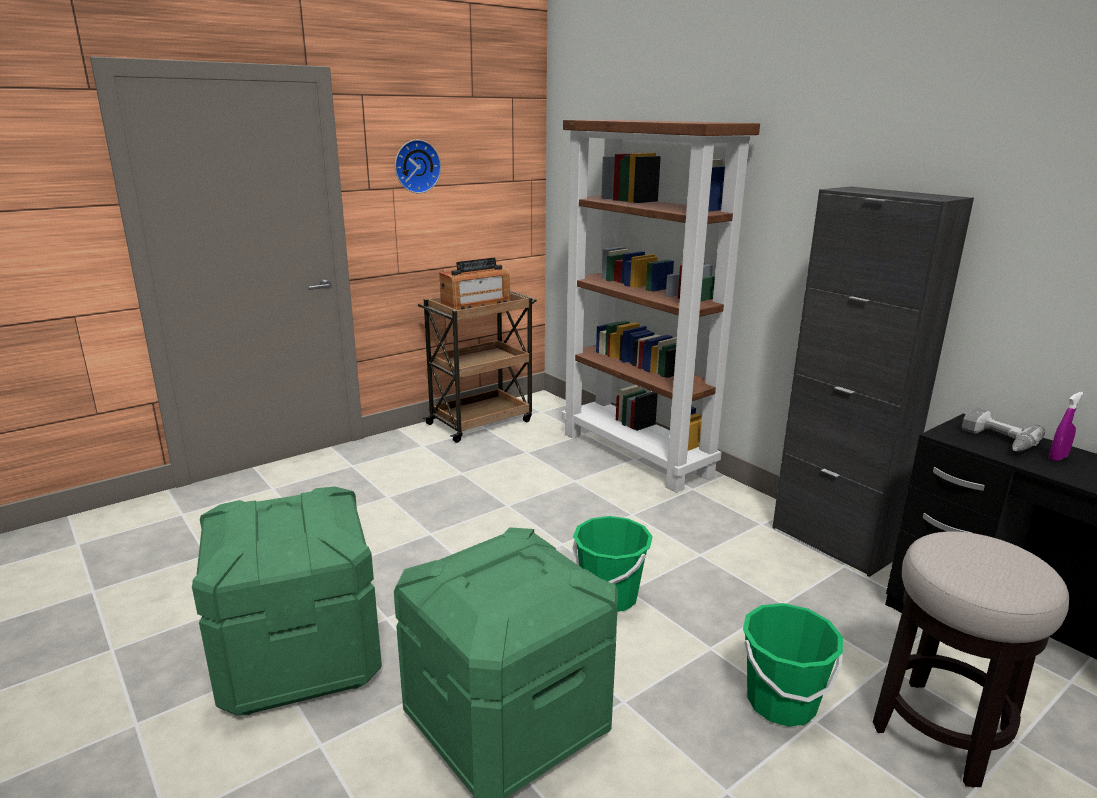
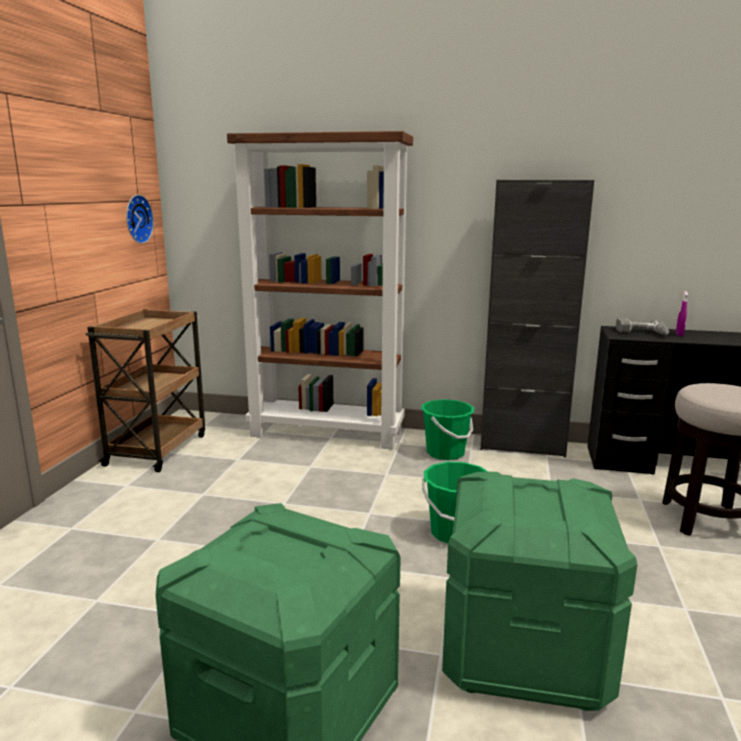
camera: 40 degrees left, 5 degrees down
wall clock [395,140,441,193] -> wall clock moved to [126,195,154,244]
radio [440,258,510,310] -> none
green bucket [743,603,843,727] -> green bucket moved to [421,399,474,460]

